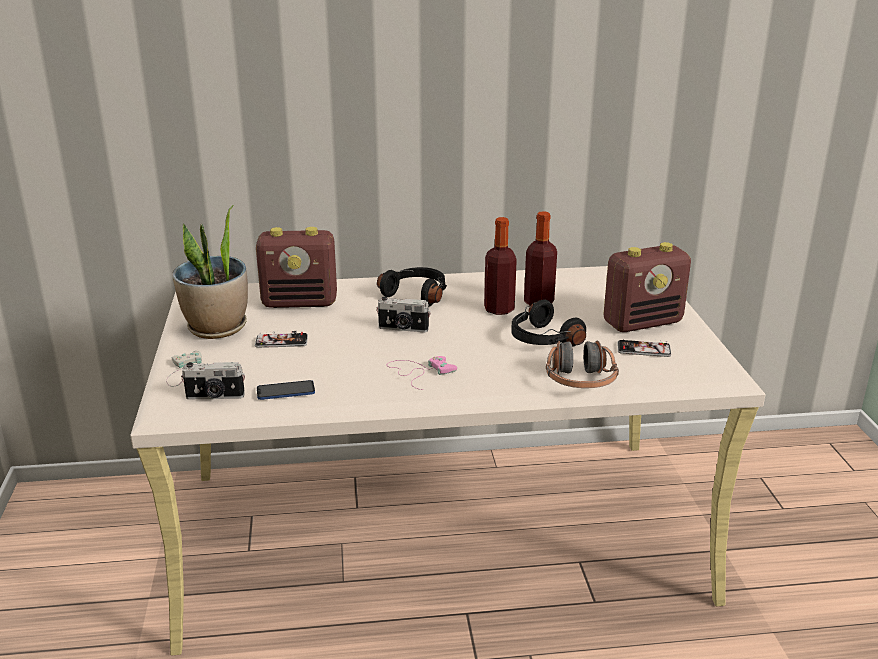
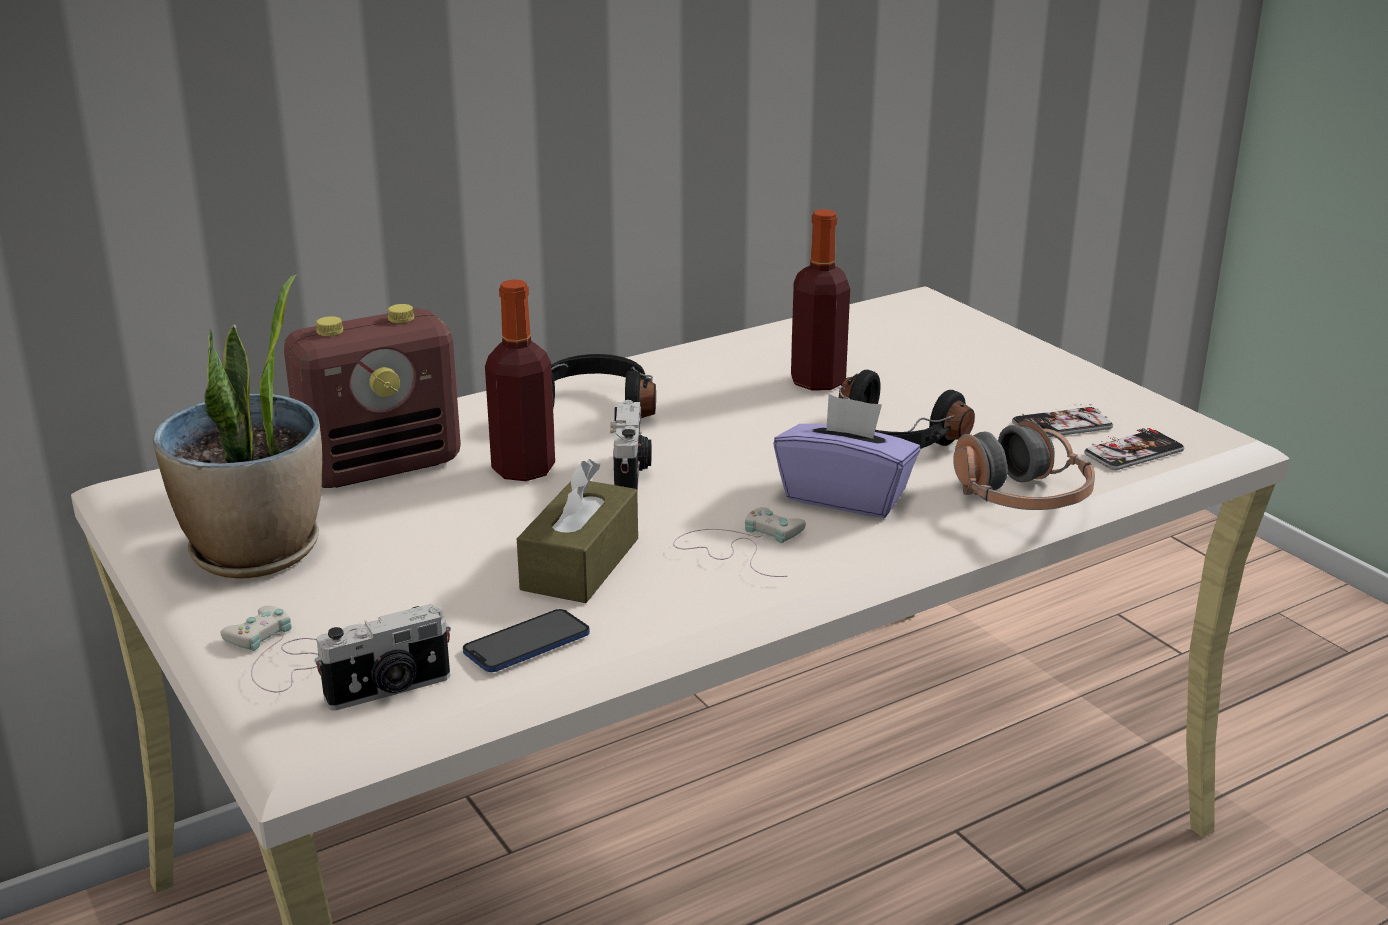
camera: 25 degrees left, 0 degrees up
phone [255,331,308,348] -> phone moved to [1084,428,1184,470]
camera [377,296,431,332] -> camera turned 75 degrees counterclockwise [610,400,652,493]
pink game controller [387,356,457,390] -> white game controller [673,507,806,577]
bottle [484,217,517,315] -> bottle moved to [485,279,555,481]
radio [604,242,691,332] -> none
none -> brown tissue box [517,459,638,603]
none -> purple tissue box [773,394,921,518]

